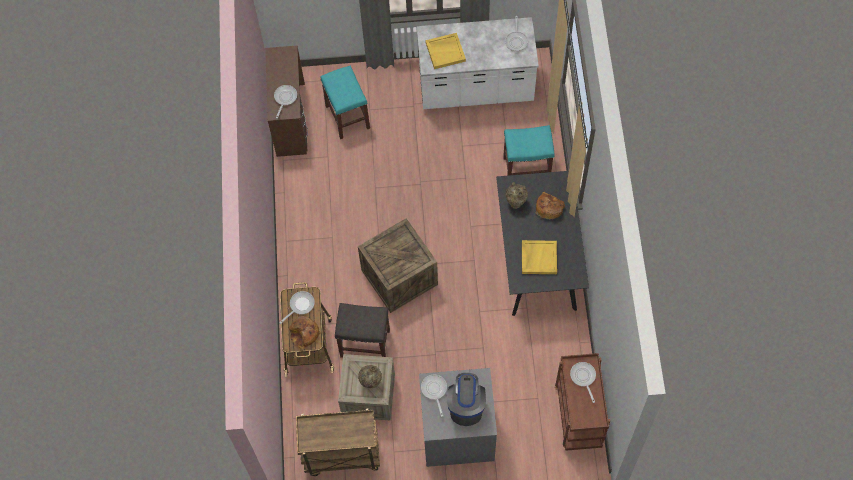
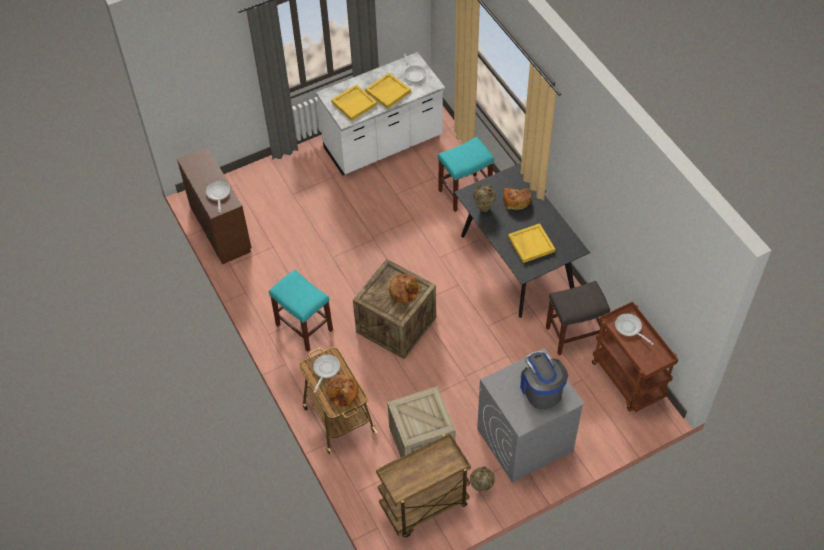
camera: 25 degrees left, 10 degrees down
turquoise stool [321,65,370,139] -> turquoise stool moved to [269,270,333,352]
grey stool [335,303,390,358] -> grey stool moved to [546,281,610,355]
beige vase [358,365,382,388] -> beige vase moved to [470,466,495,492]
frying pan [421,375,447,417] -> none
none -> yellow tray [365,73,411,109]
none -> bread [389,274,421,303]

